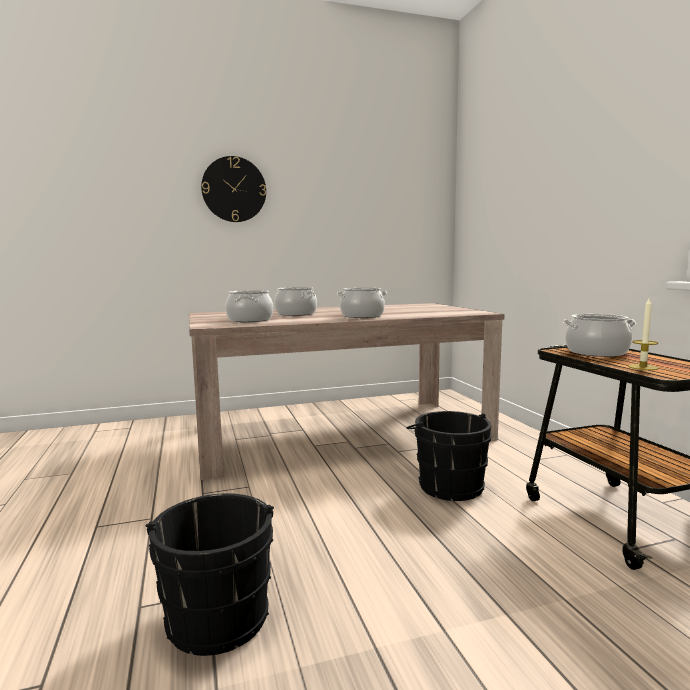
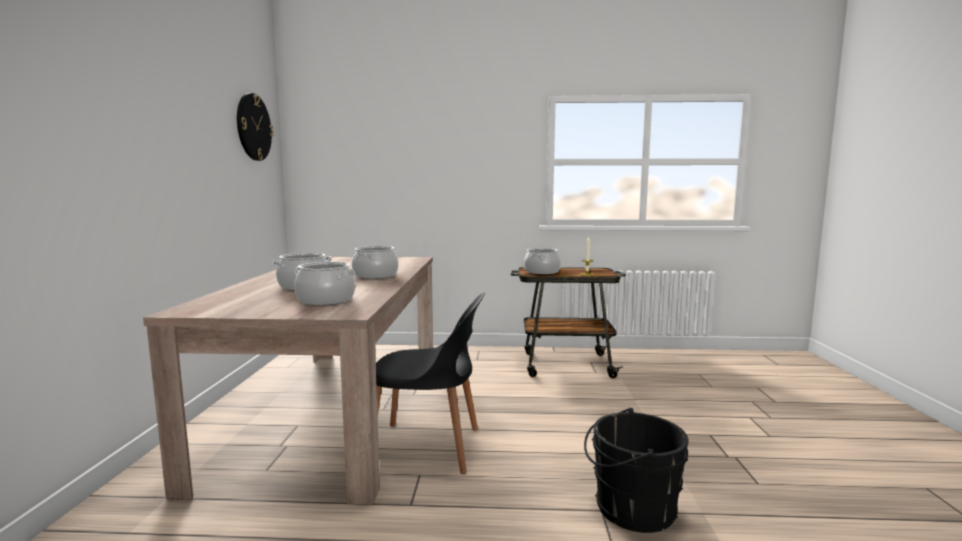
camera: 70 degrees left, 0 degrees up
wall clock [201,156,266,222] -> wall clock moved to [237,93,274,161]
black bucket [407,411,491,501] -> none
none -> black chair [376,292,485,474]

